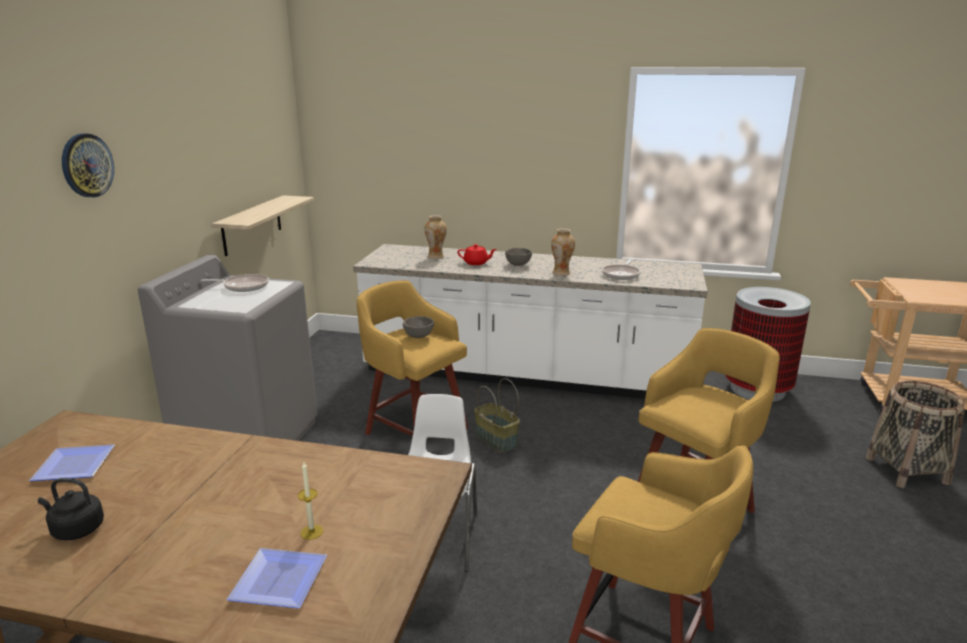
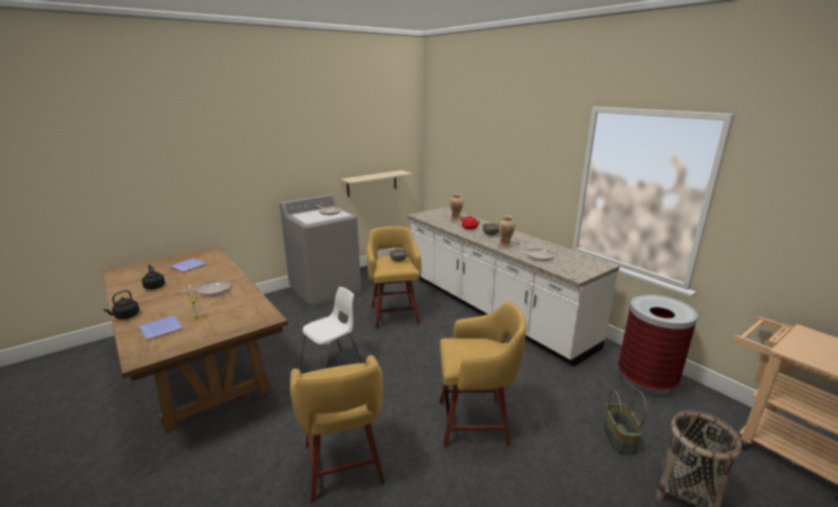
camera: 40 degrees right, 0 degrees up
wall clock [62,133,114,197] -> none
basket [474,378,520,452] -> basket moved to [603,390,647,454]
none -> black kettle [103,290,139,319]
none -> frying pan [178,280,231,296]

